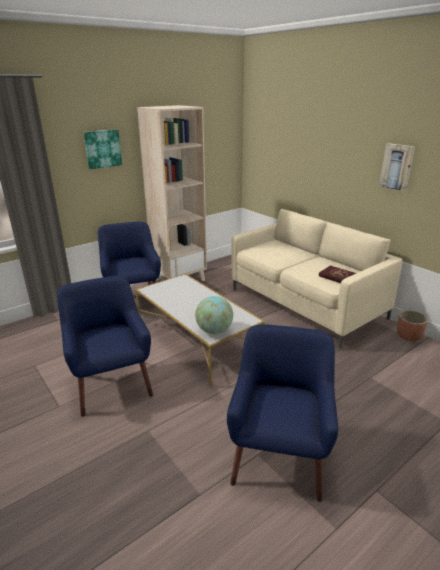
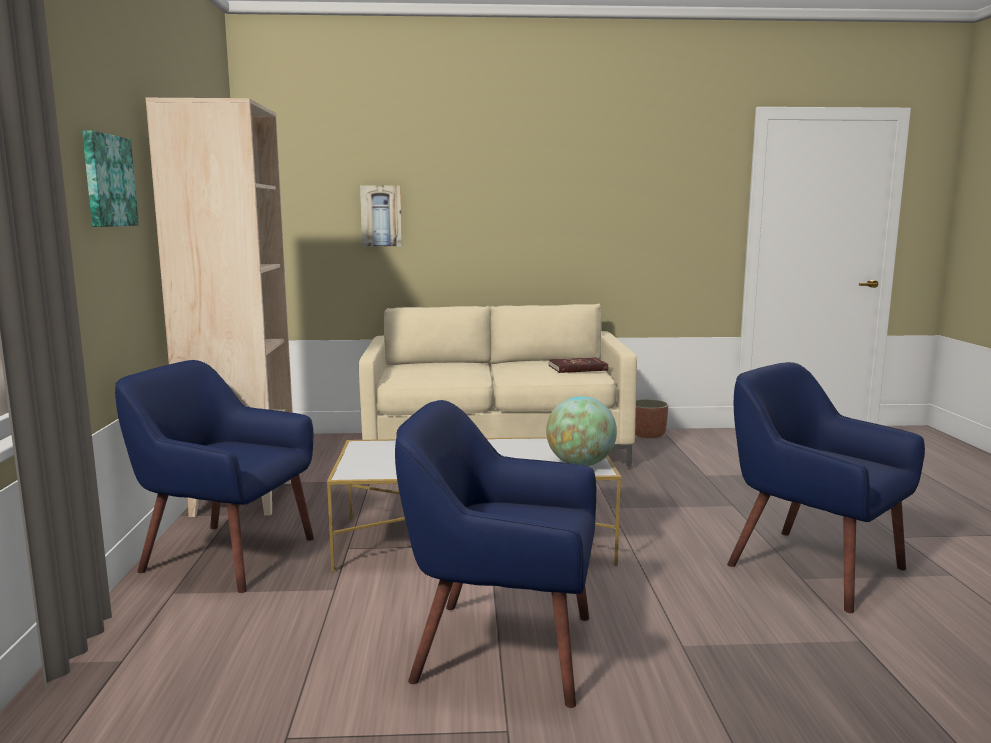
camera: 55 degrees left, 15 degrees down
picture [379,143,415,191] -> picture moved to [360,185,402,247]

